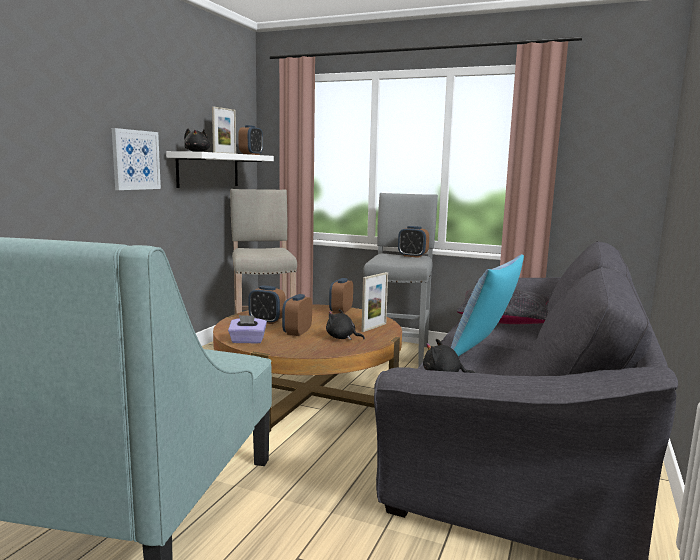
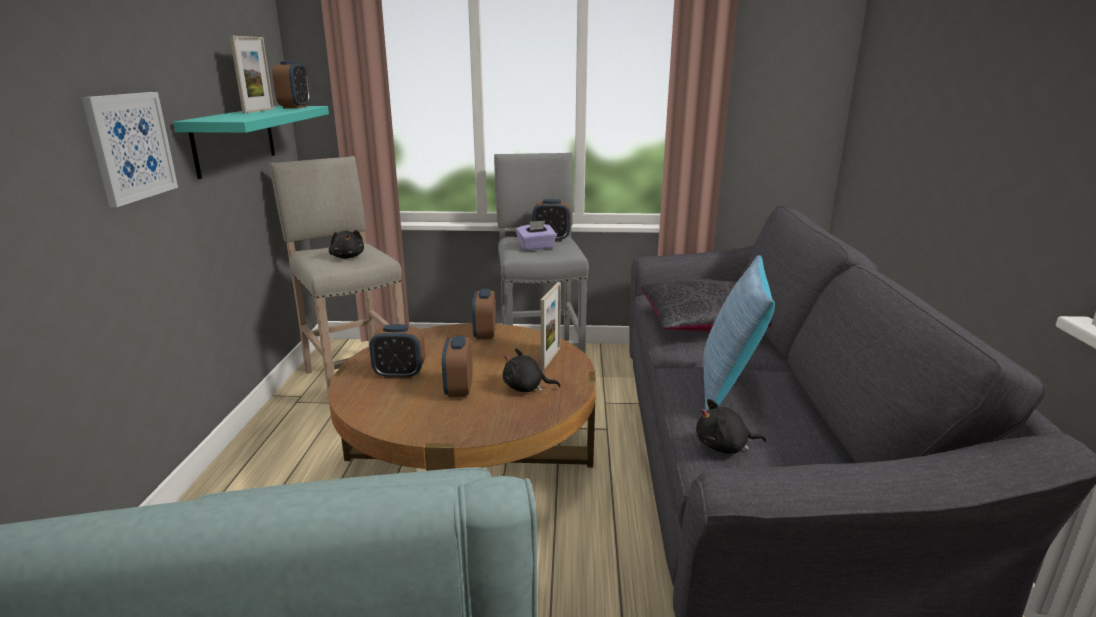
camera: 20 degrees left, 10 degrees up
white shelf [166,151,274,188] -> turquoise shelf [173,106,329,179]
black plush toy [184,128,211,152] -> black plush toy moved to [329,230,364,259]
purple tissue box [228,315,267,344] -> purple tissue box moved to [516,220,557,251]

